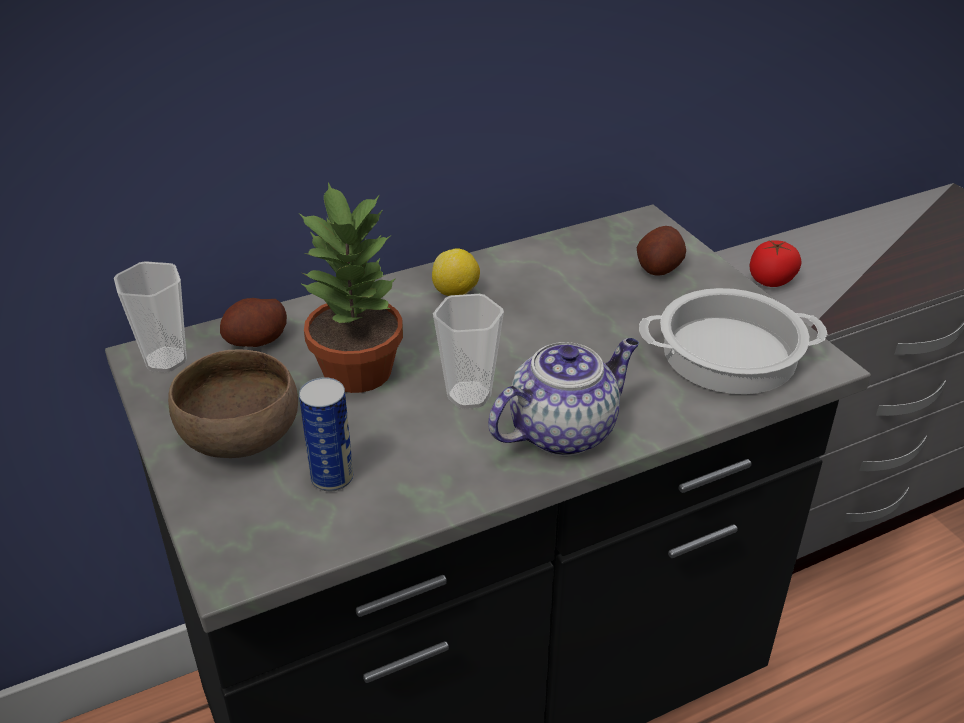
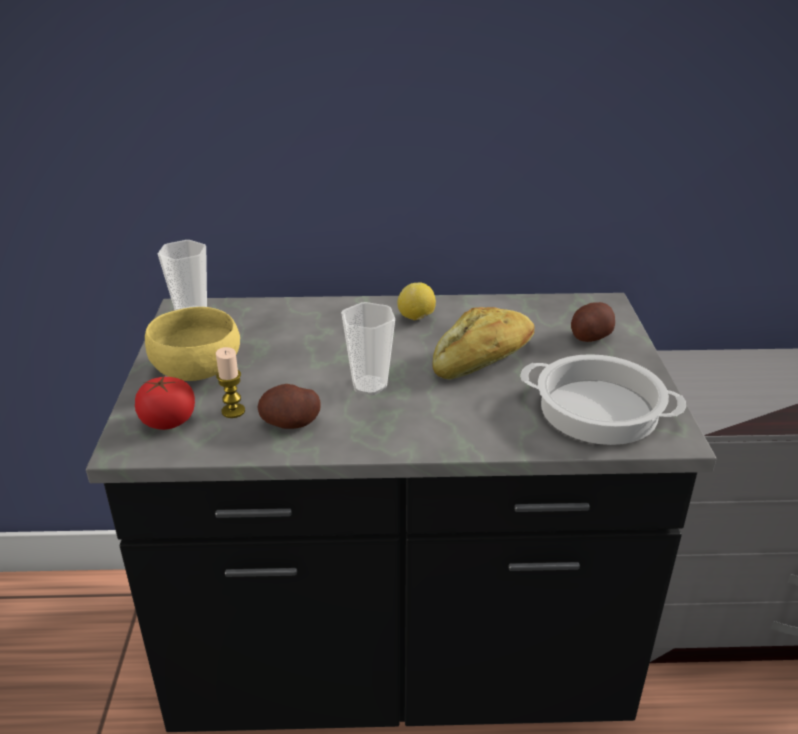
camera: 25 degrees right, 5 degrees down
brown bowl [168,349,298,458] -> yellow bowl [145,307,240,381]
potato [220,298,287,347] -> potato moved to [257,384,321,429]
can [299,377,353,491] -> candle [216,347,245,418]
potted plant [300,182,403,393] -> none
teapot [488,338,639,456] -> none
tomato [750,240,801,287] -> tomato moved to [135,376,195,430]
none -> bread [433,307,534,380]

